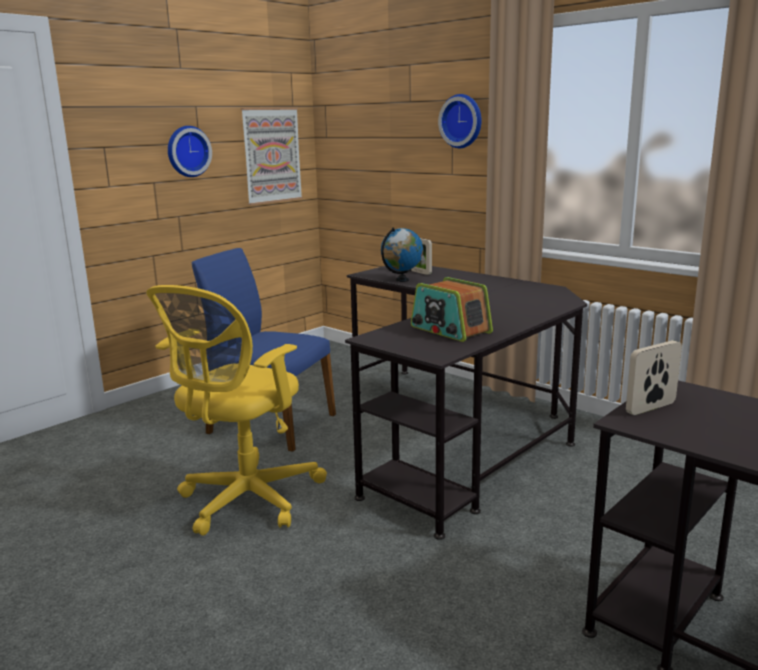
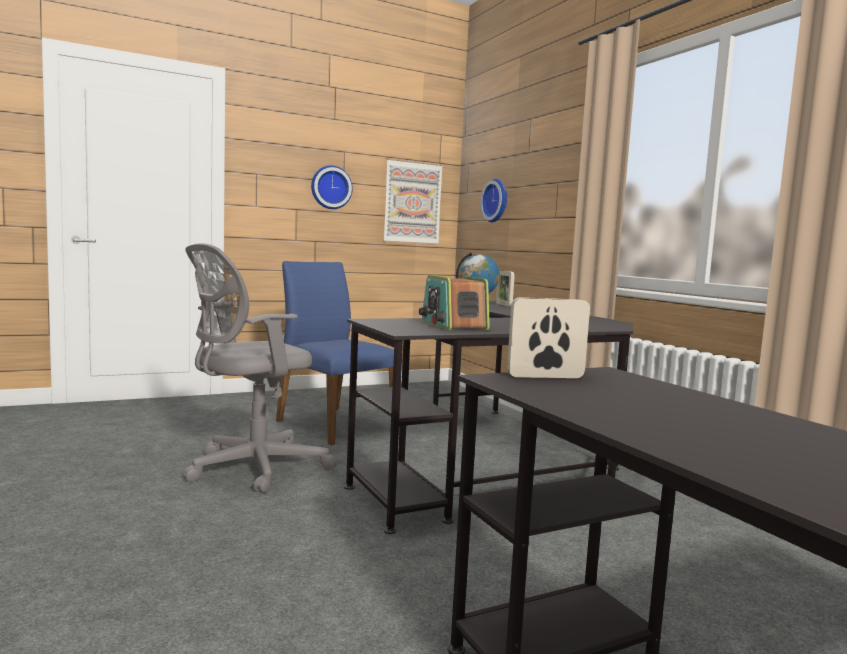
camera: 20 degrees right, 10 degrees down
yellow office chair [146,285,327,535] -> grey office chair [183,243,337,493]
wall clock [438,94,481,148] -> wall clock moved to [480,179,507,222]

